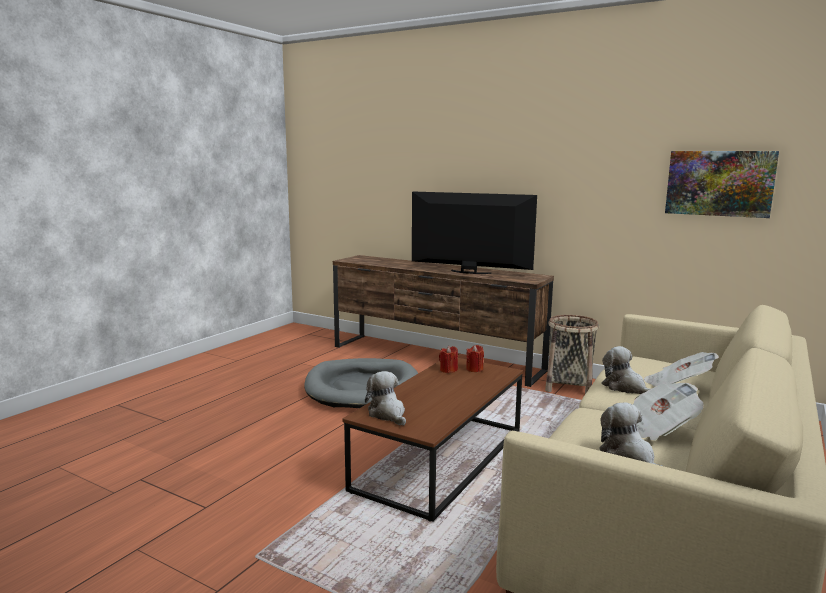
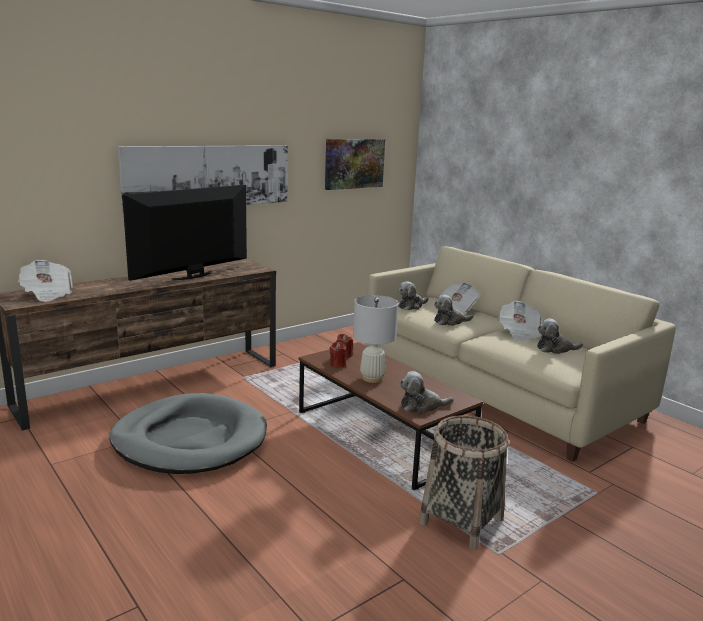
camera: 70 degrees left, 5 degrees up
basket [545,315,599,394] -> basket moved to [419,415,508,550]
none -> newspaper [18,260,72,302]
none -> picture [118,145,288,212]
none -> white table lamp [353,295,399,383]
none -> plush toy [398,281,429,310]

